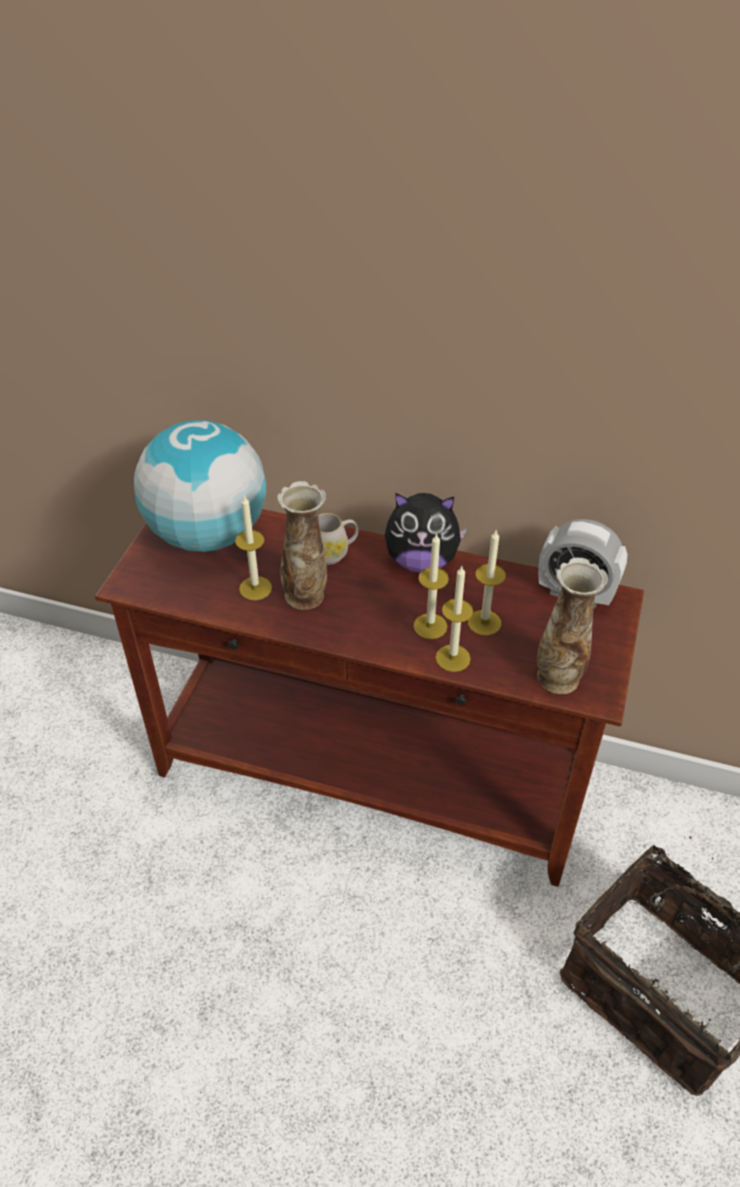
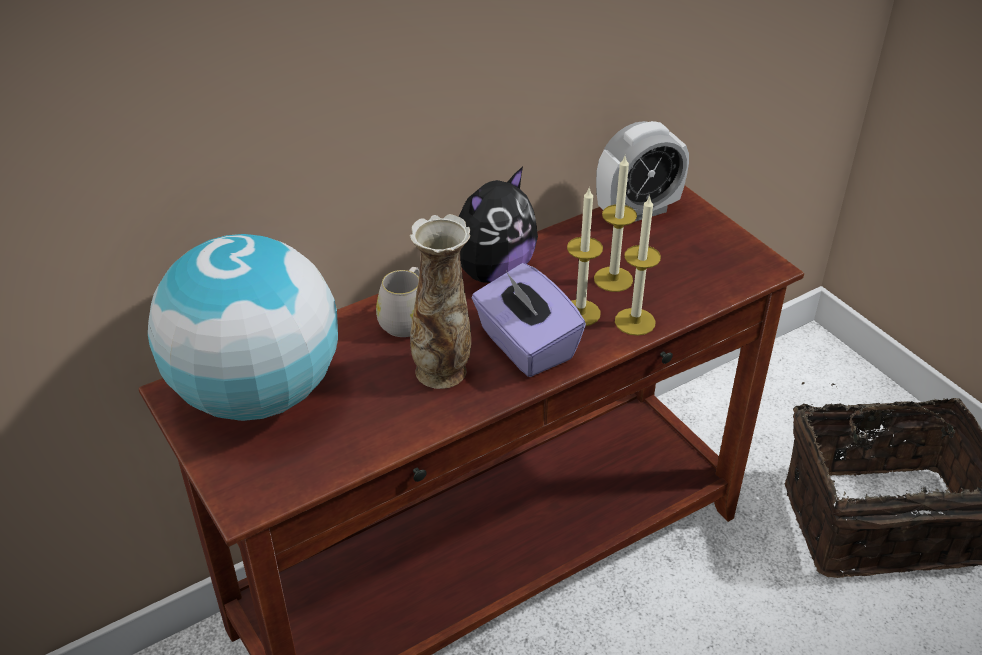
camera: 50 degrees left, 5 degrees down
candle [235,495,272,600] -> none
vase [537,558,608,694] -> none
none -> purple tissue box [472,263,586,377]

